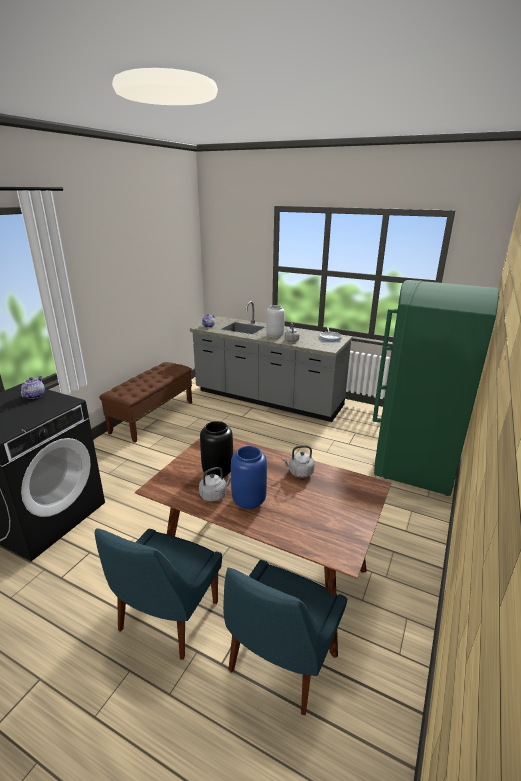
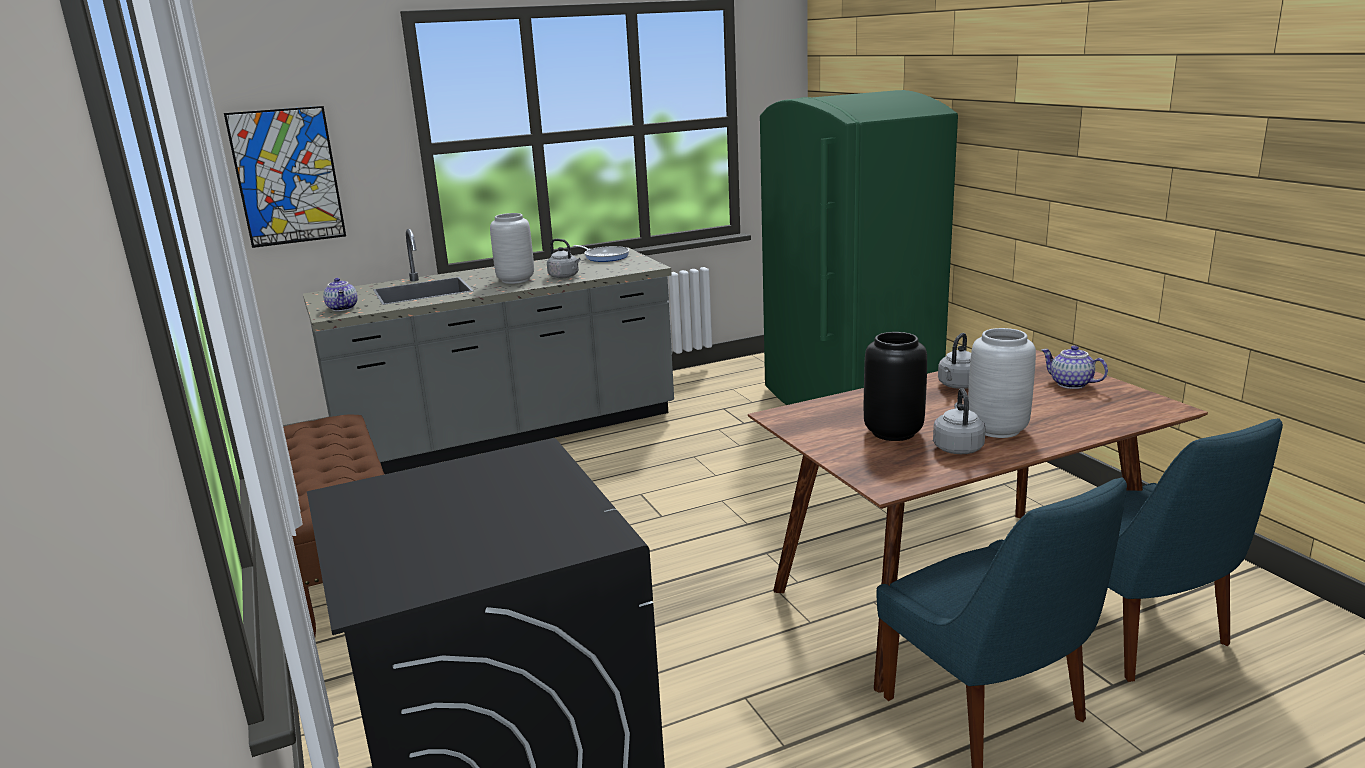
camera: 50 degrees left, 5 degrees down
teapot [21,376,45,399] -> teapot moved to [1042,346,1108,389]
blue vase [231,446,267,509] -> grey vase [968,328,1036,438]
none -> picture [224,106,346,248]

